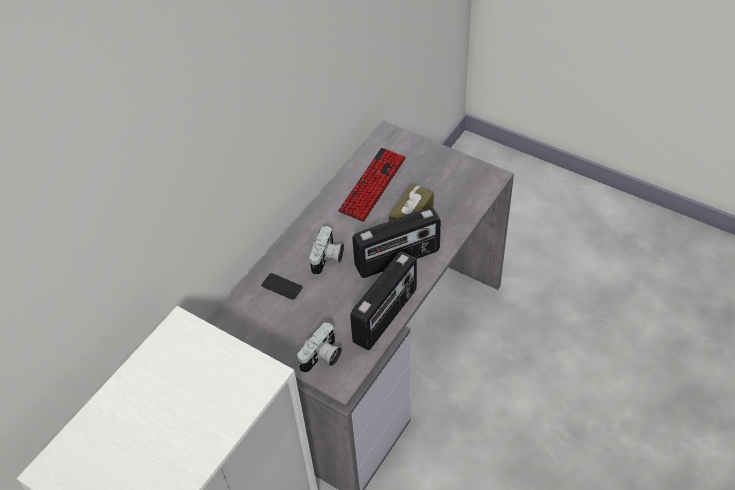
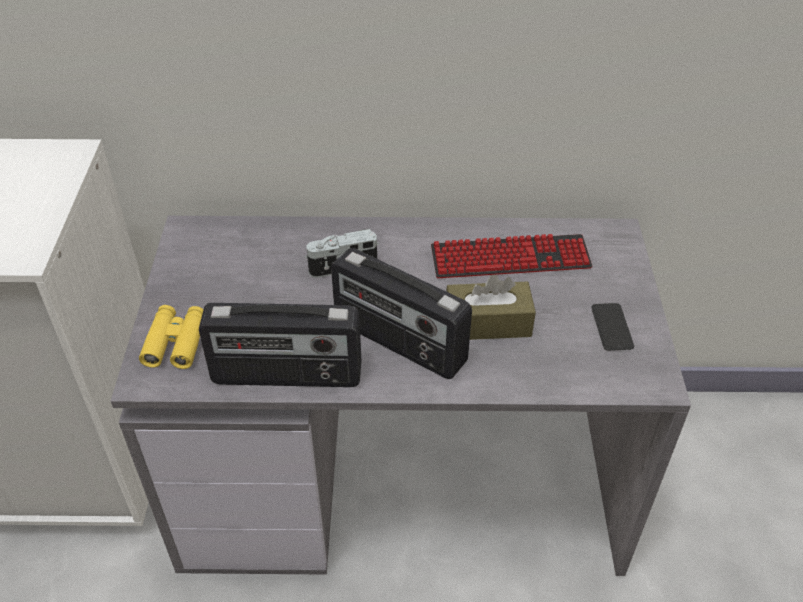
camera: 55 degrees right, 5 degrees down
phone [261,273,303,300] -> phone moved to [591,303,634,351]
camera [297,323,342,373] -> yellow binoculars [139,305,203,369]

